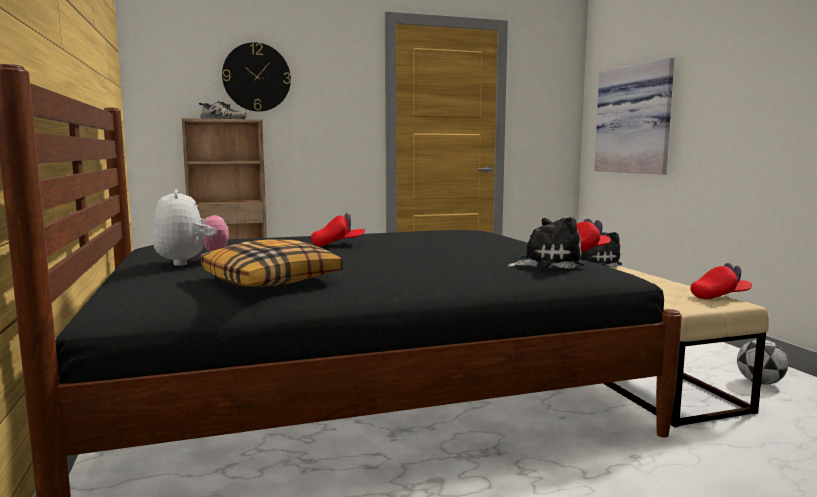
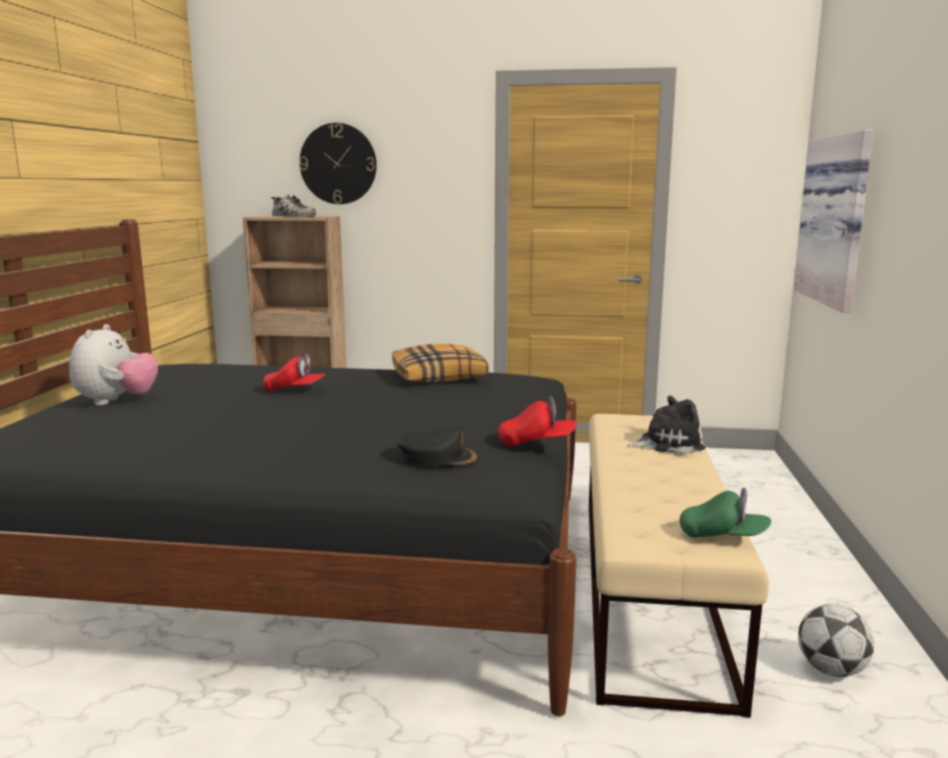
camera: 25 degrees right, 5 degrees up
pillow [201,240,343,287] -> pillow moved to [392,343,489,382]
plush toy [507,217,585,269] -> black cap [396,427,480,467]
red cap [690,263,752,299] -> green cap [680,487,771,538]

